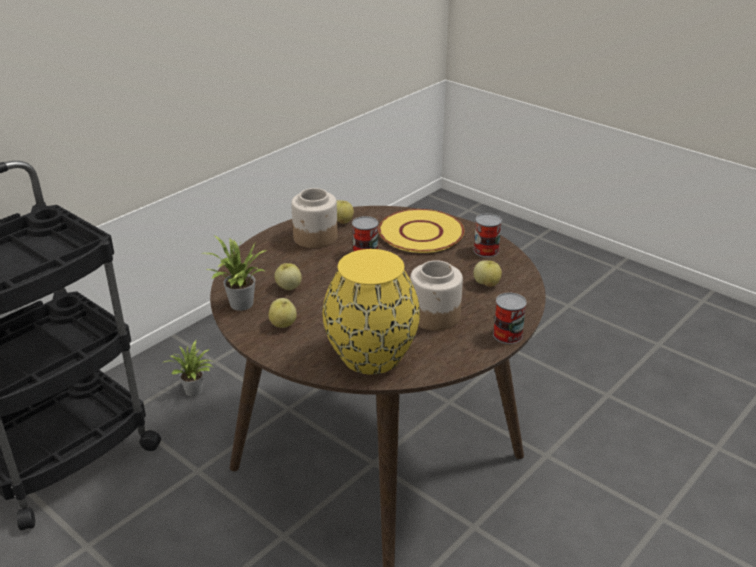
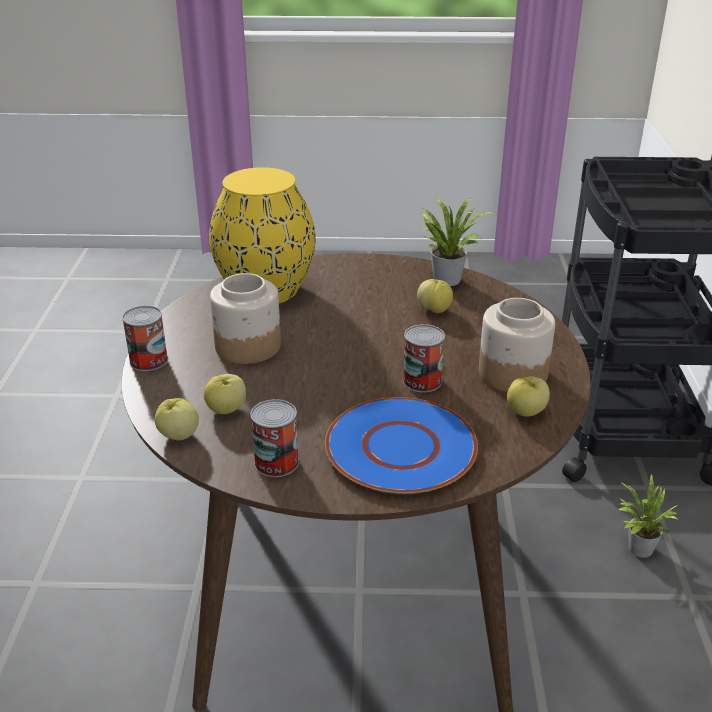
camera: 140 degrees right, 0 degrees up
apple [269,298,297,328] -> apple moved to [155,398,199,440]
yellow plate [378,209,465,253] -> blue plate [325,397,478,494]

